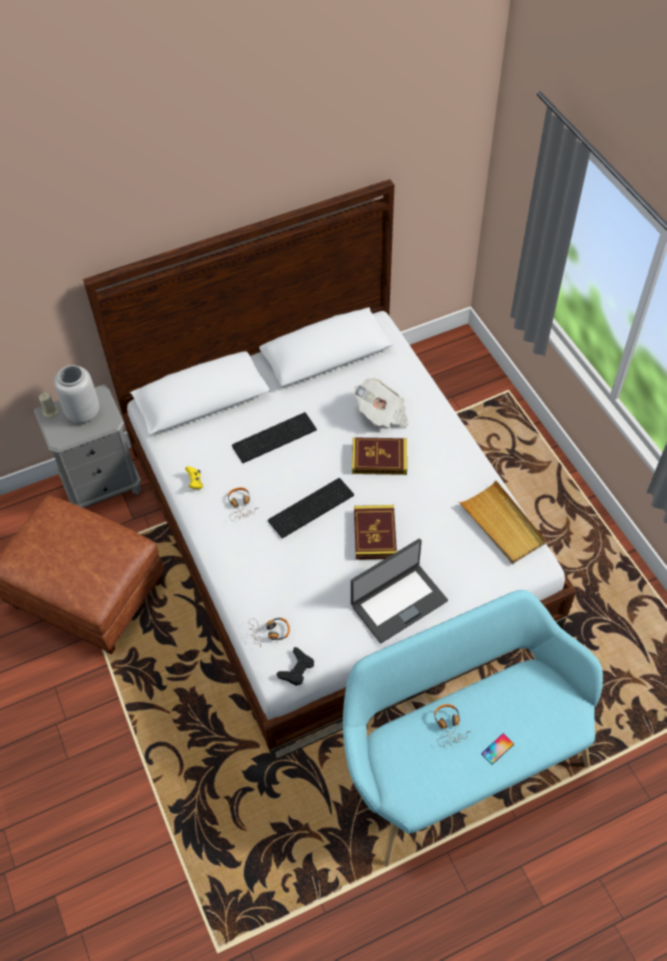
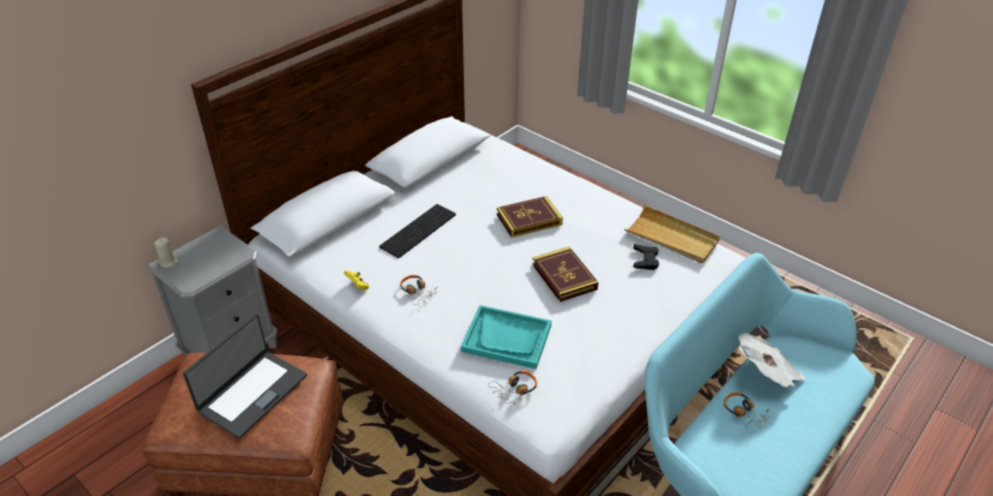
camera: 25 degrees left, 15 degrees down
grey vase [54,365,99,423] -> none
keyboard [268,478,354,538] -> none
black game controller [276,647,314,686] -> black game controller moved to [633,244,659,270]
laptop [351,539,448,643] -> laptop moved to [183,314,307,439]
newspaper [354,378,408,428] -> newspaper moved to [738,333,805,388]
phone [481,734,514,765] -> none
none -> turquoise tray [461,305,552,369]

